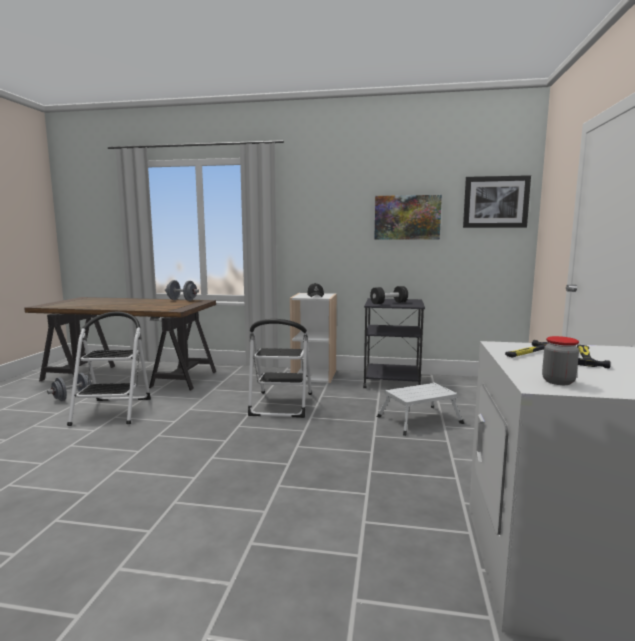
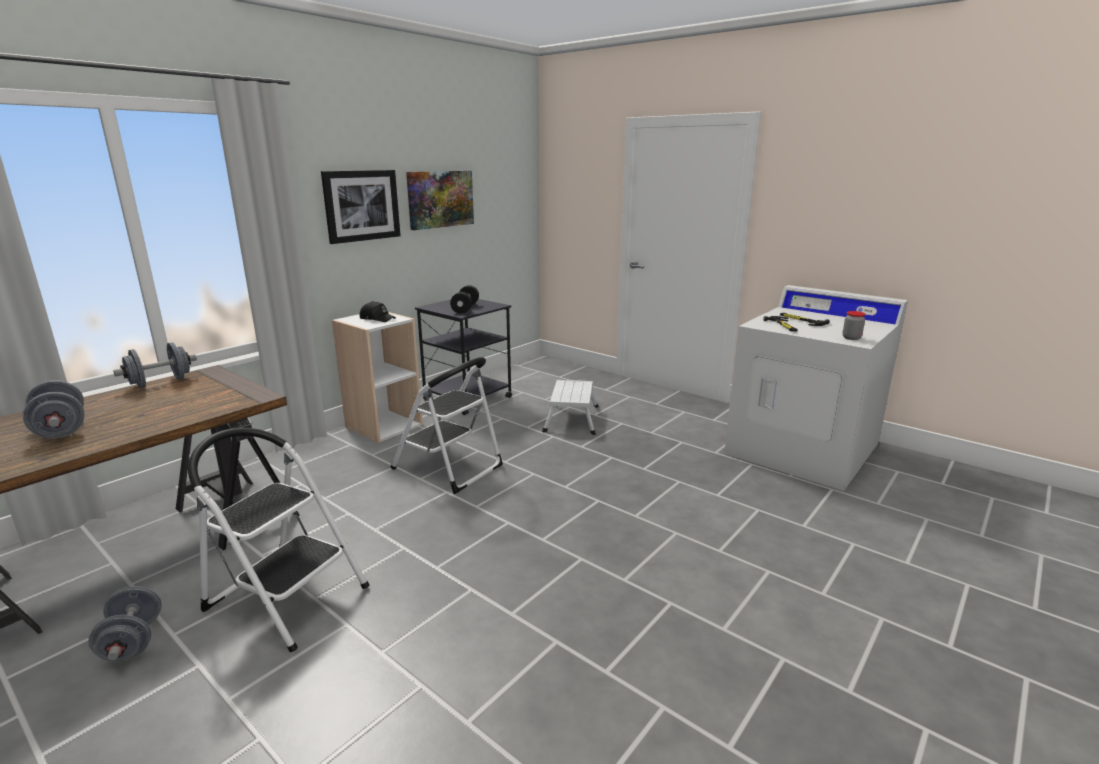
camera: 60 degrees left, 10 degrees up
picture [463,175,531,228] -> picture moved to [321,170,401,244]
none -> grey dumbbell [23,380,85,439]

